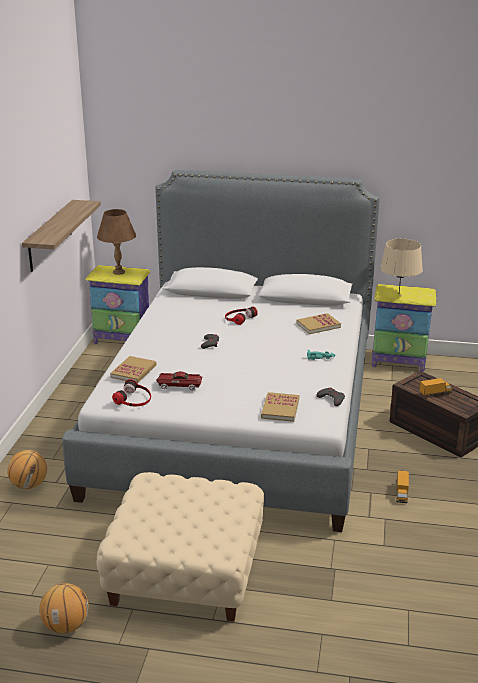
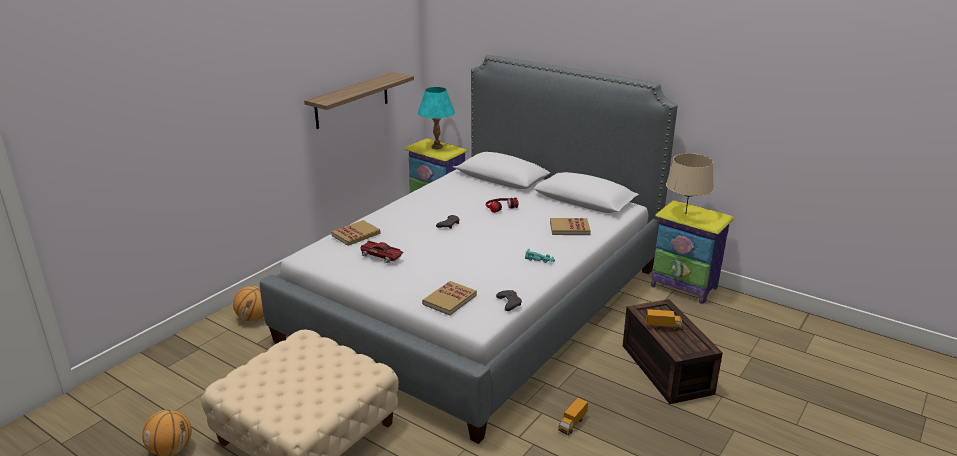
camera: 25 degrees right, 0 degrees up
brown table lamp [97,209,136,275] -> turquoise table lamp [418,87,455,149]
headphones [112,379,151,407] -> none

